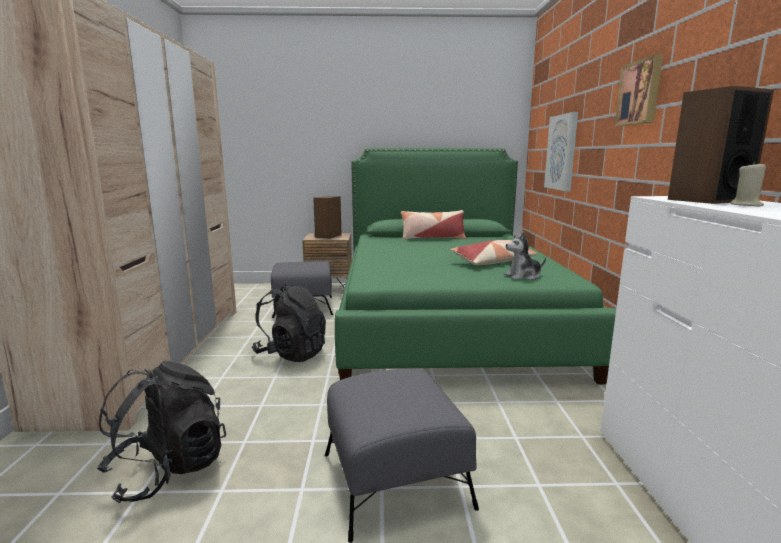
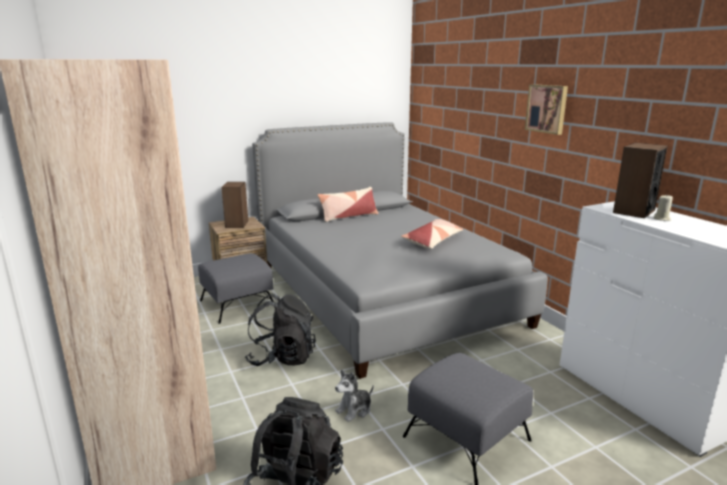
camera: 25 degrees left, 5 degrees up
green bed [335,148,616,384] -> grey bed [252,122,548,379]
plush toy [504,232,546,280] -> plush toy moved to [335,370,374,422]
picture [544,112,578,191] -> none

